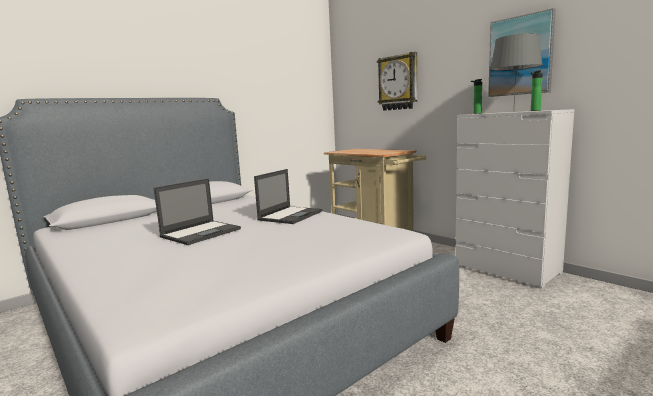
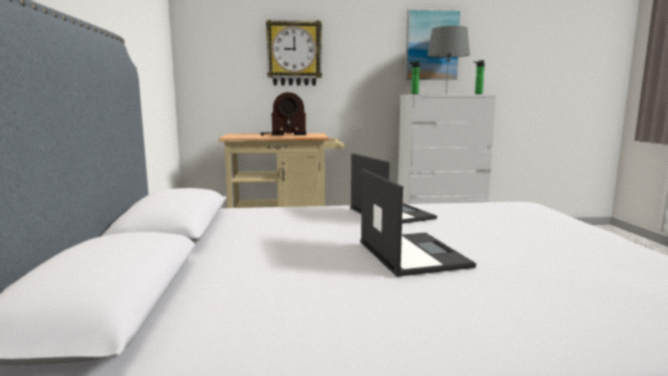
camera: 55 degrees left, 0 degrees up
none -> radio [261,92,306,136]

